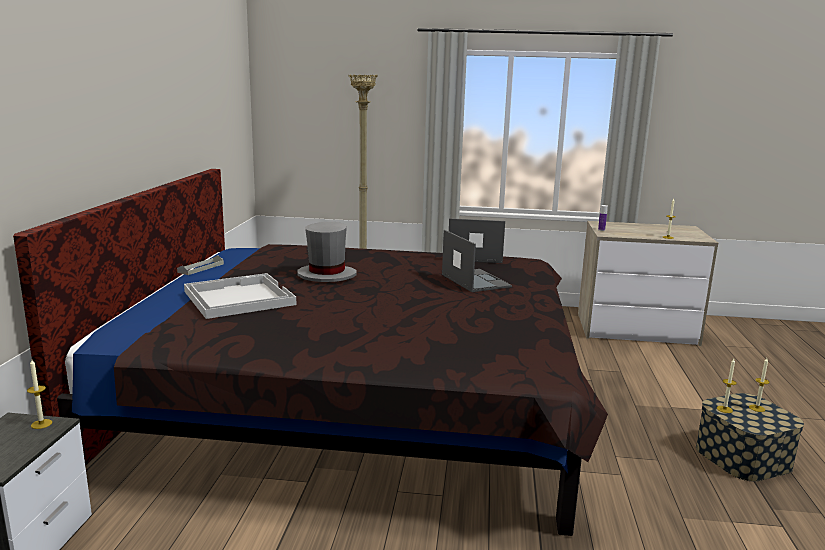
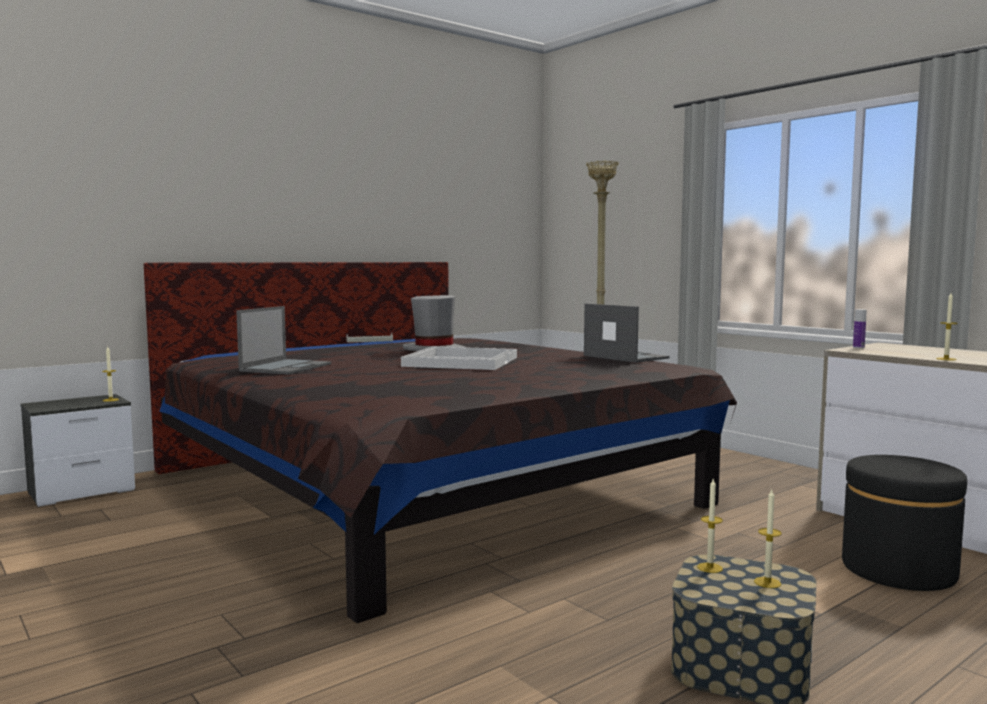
camera: 45 degrees right, 10 degrees down
white tray [184,273,296,319] -> white tray moved to [401,347,517,370]
laptop [442,230,512,292] -> laptop moved to [236,306,331,374]
none -> black ottoman [842,455,967,591]

